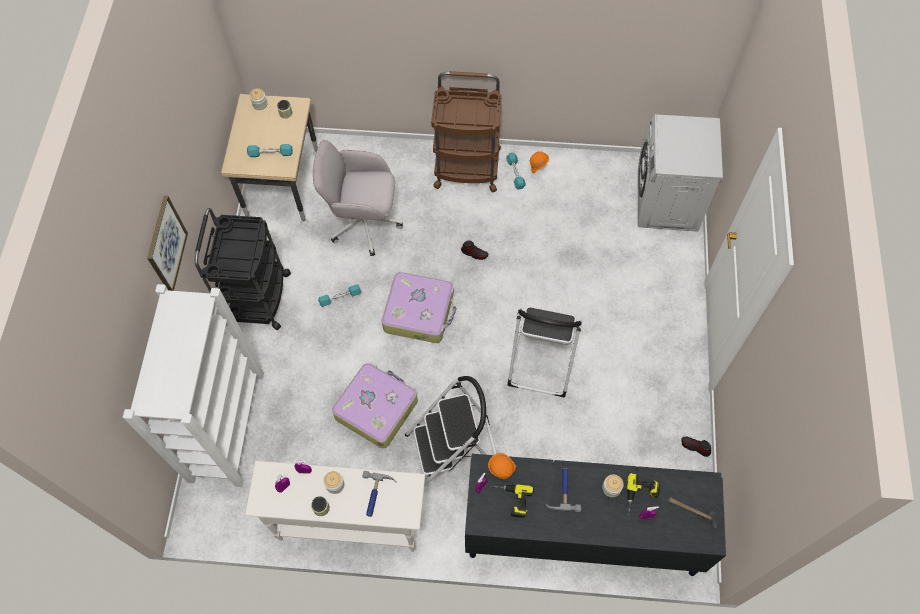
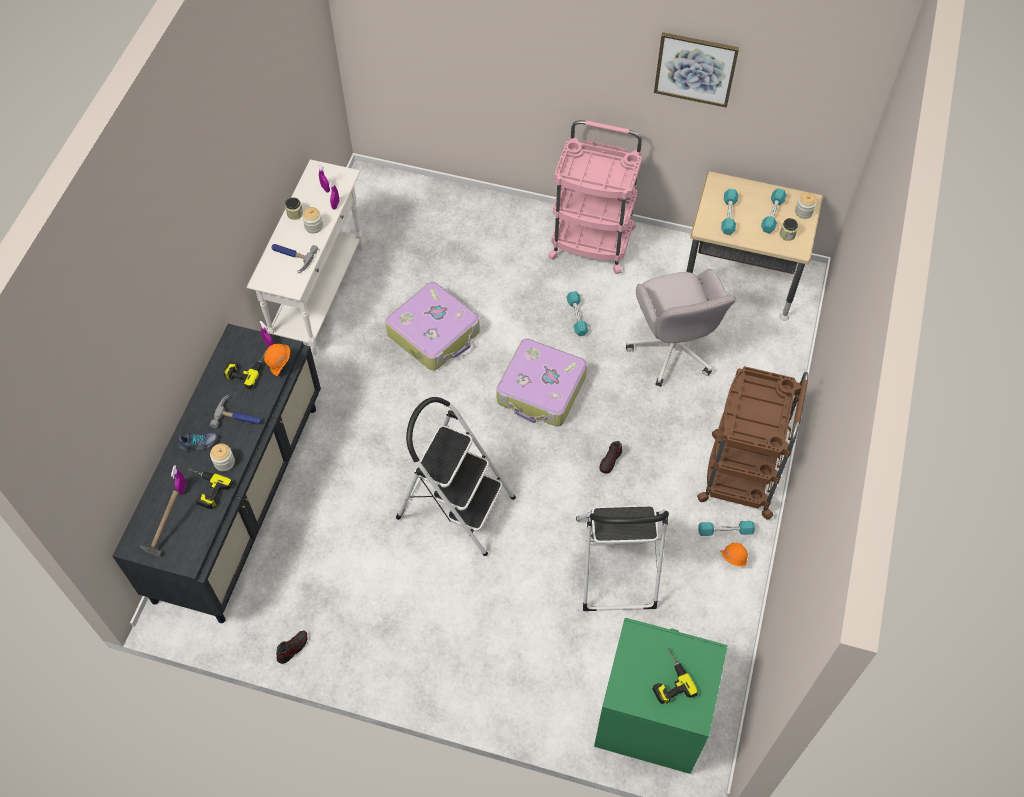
camera: 100 degrees right, 5 degrees down
white bookcase [123,284,264,487] -> none
picture [147,195,188,291] -> picture moved to [654,32,739,108]
black cart [195,208,291,330] -> pink cart [548,120,642,274]
grey office chair [313,140,403,256] -> grey office chair turned 150 degrees clockwise [626,269,736,387]
step ladder [405,376,497,487] -> step ladder moved to [576,505,669,611]
white washing machine [638,114,723,232] -> green washing machine [594,618,728,774]
none -> shoe [178,432,218,452]
none -> power drill [653,648,698,704]
none -> turquoise dumbbell [761,188,787,233]

